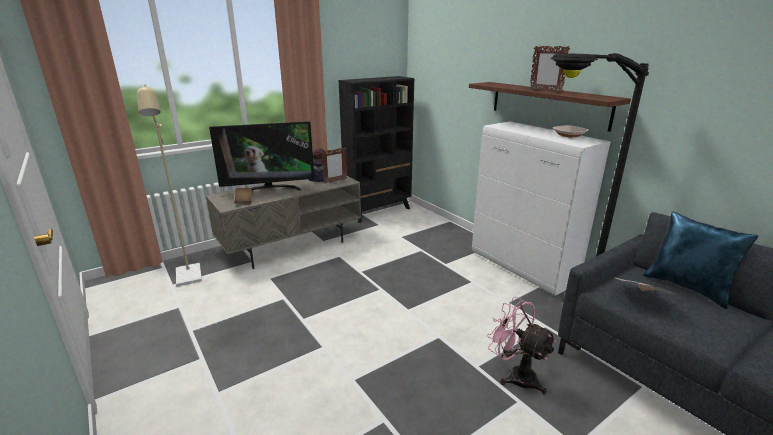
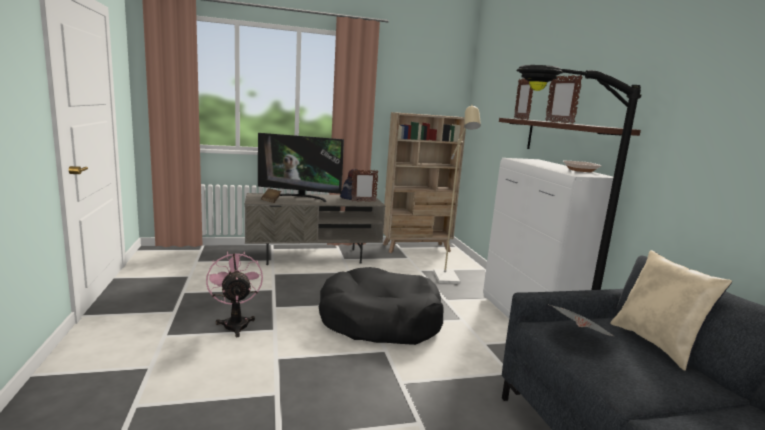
camera: 20 degrees right, 10 degrees down
beige floor lamp [137,84,202,287] -> beige floor lamp moved to [434,104,481,284]
black bookcase [339,76,414,223] -> beige bookcase [383,112,466,253]
pink fan [487,296,556,395] -> pink fan moved to [206,251,263,337]
blue pillow [643,212,759,309] -> beige pillow [610,250,732,371]
none -> black dog bed [319,267,443,345]
none -> picture frame [514,78,533,120]

